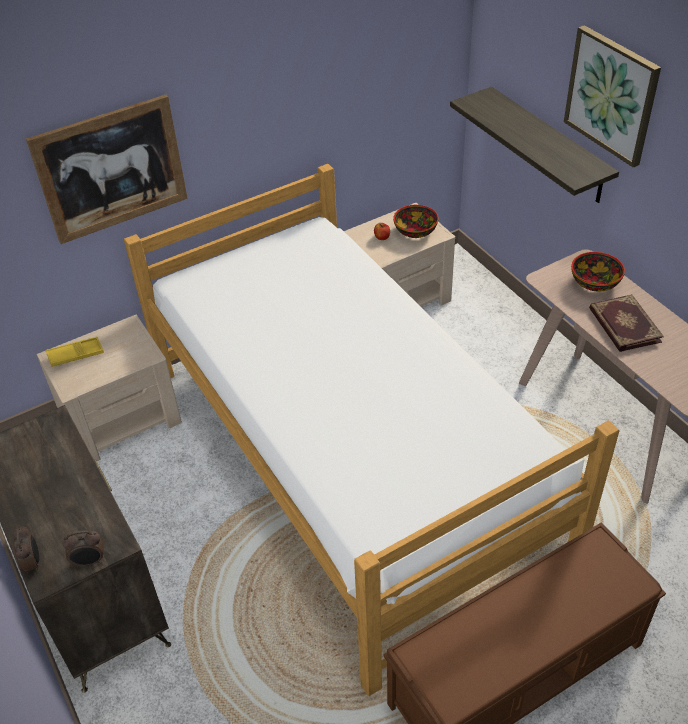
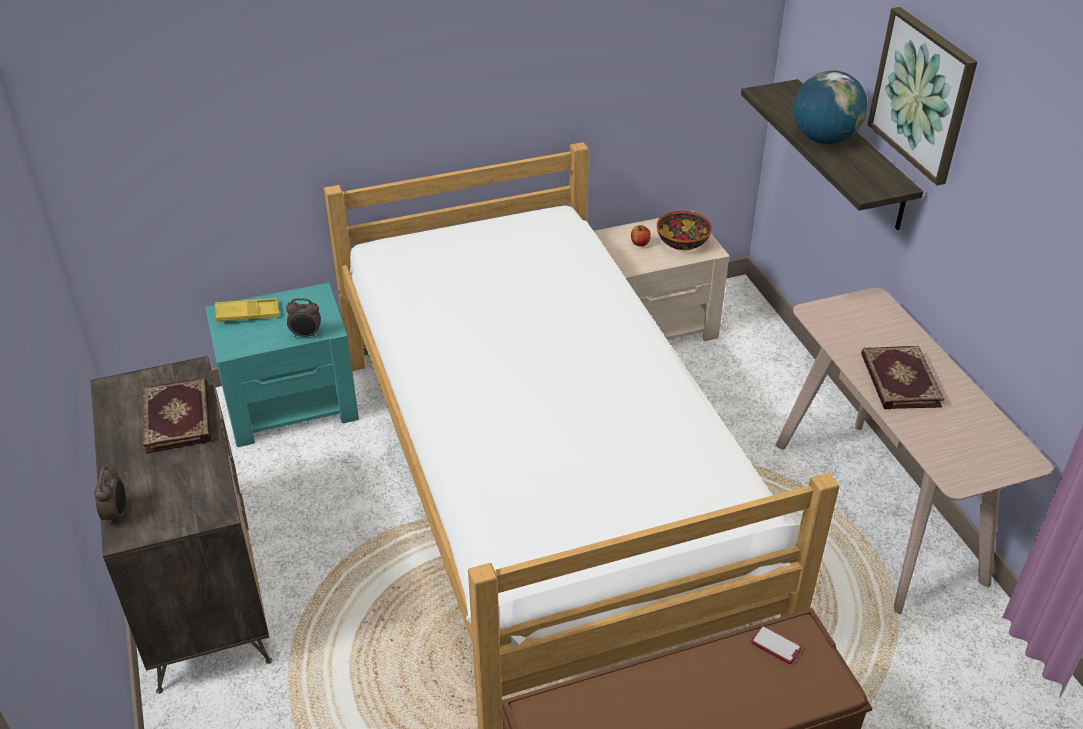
camera: 10 degrees right, 5 degrees down
picture [26,95,188,244] -> none
beige nightstand [37,314,182,461] -> turquoise nightstand [205,283,359,447]
alarm clock [62,530,104,568] -> alarm clock moved to [286,298,321,338]
bowl [571,252,625,292] -> none
none -> book [143,378,211,454]
none -> phone [751,626,801,664]
none -> globe [793,70,867,144]

